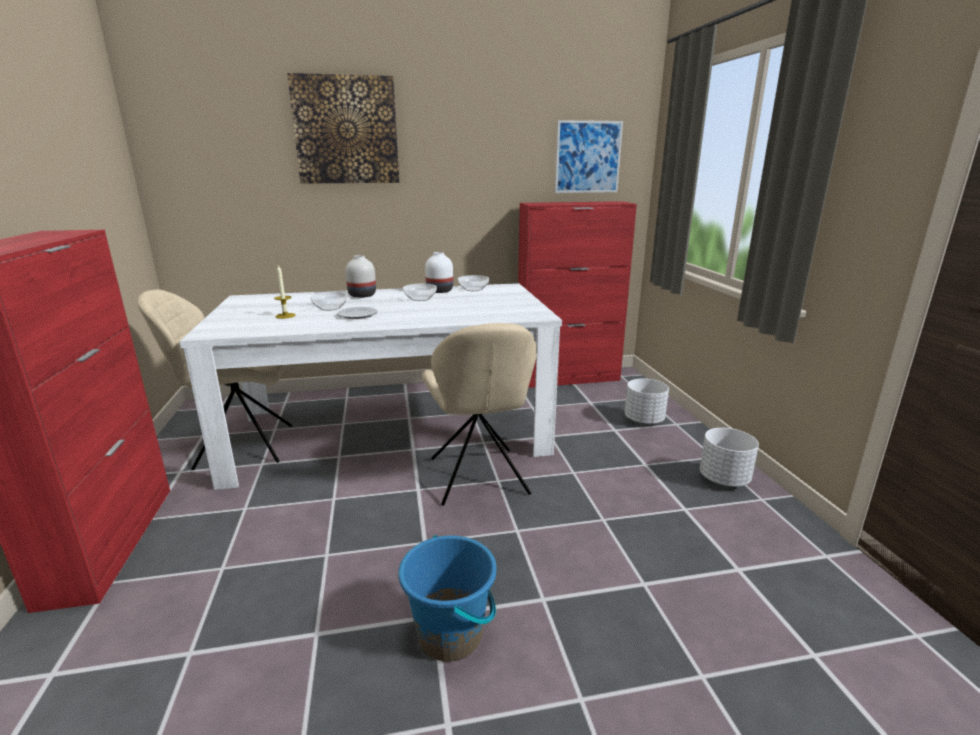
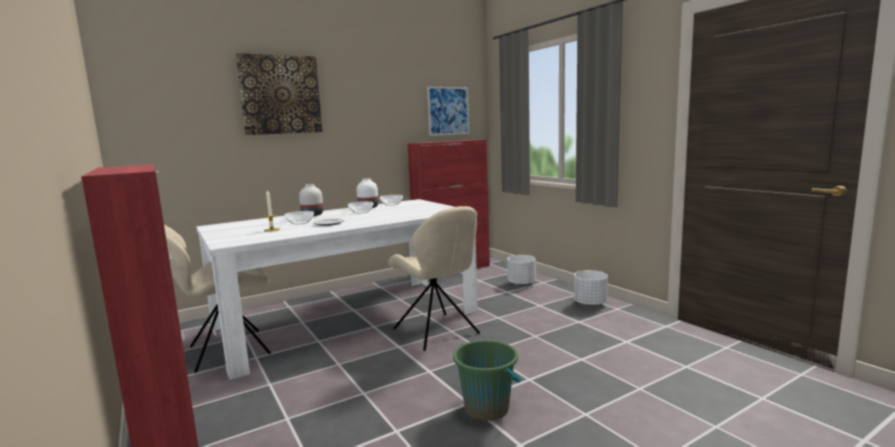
camera: 20 degrees left, 10 degrees down
blue bucket [399,535,497,662] -> green bucket [453,340,521,421]

